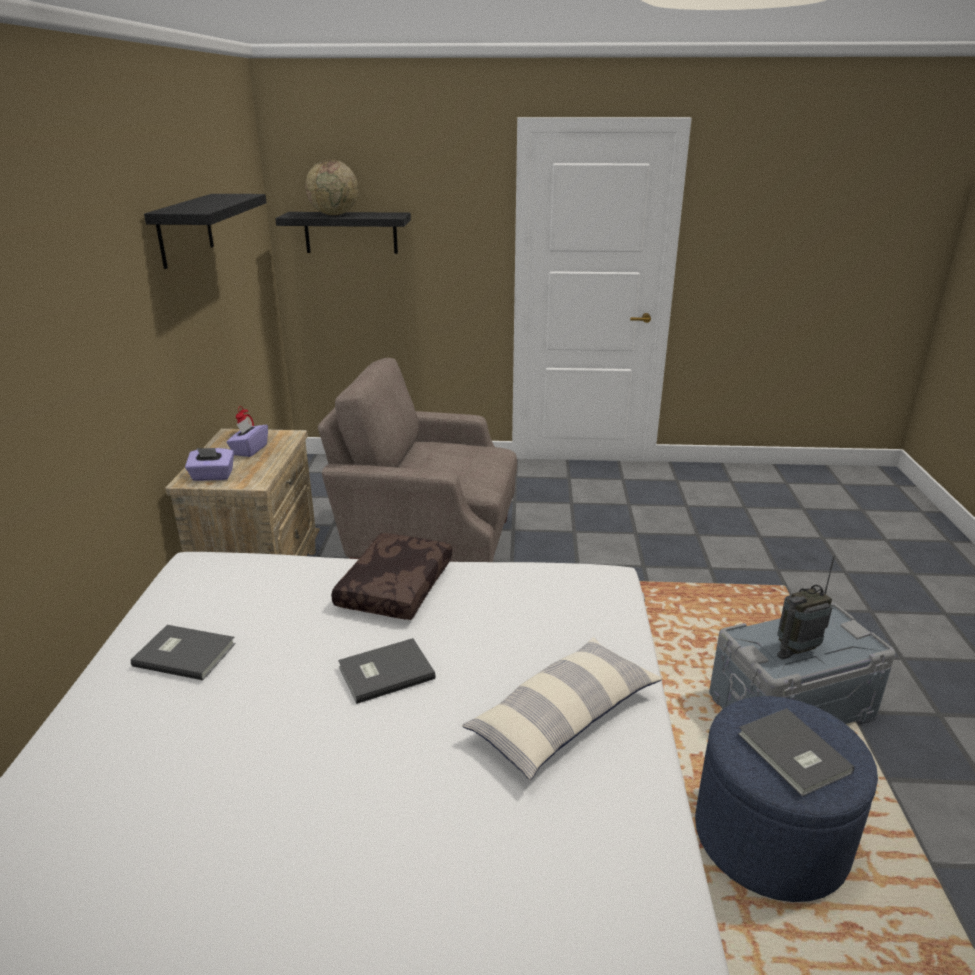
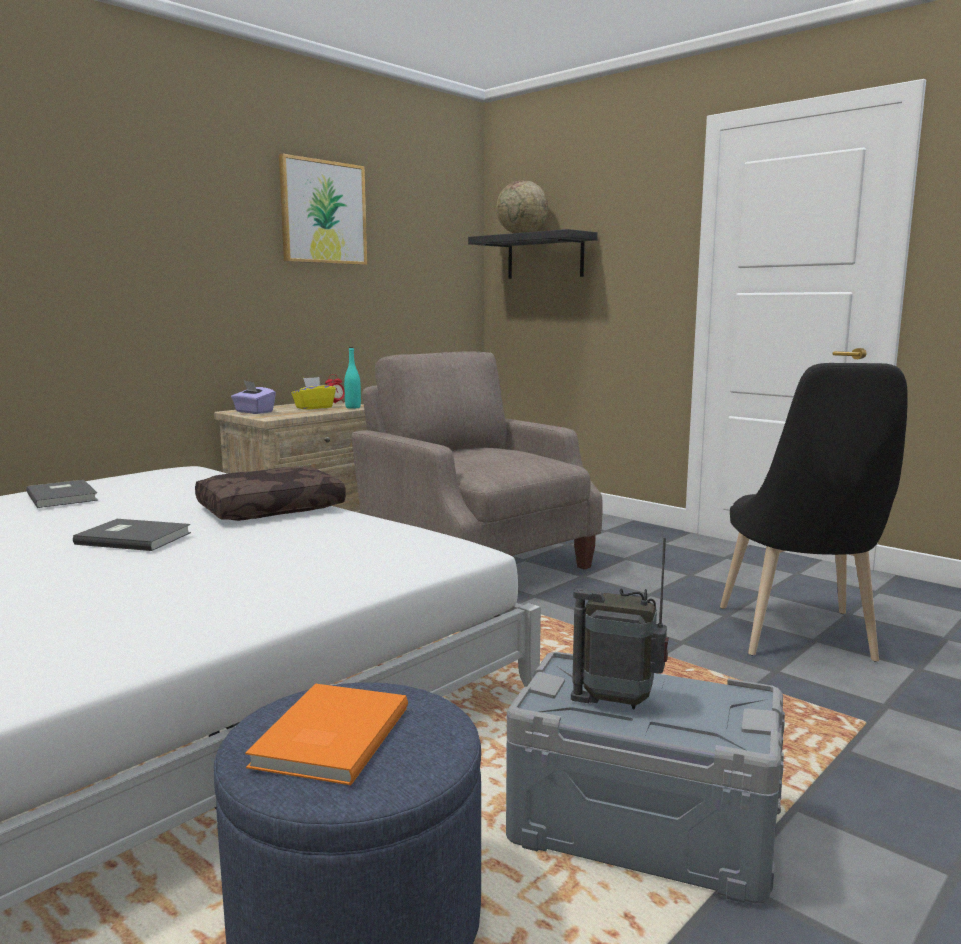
camera: 40 degrees right, 15 degrees down
black shelf [144,194,267,269] -> picture [279,153,367,265]
purple tissue box [227,418,268,457] -> yellow tissue box [291,377,336,410]
pillow [462,637,662,780] -> none
grey book [738,708,854,796] -> orange book [245,684,408,785]
none -> turquoise bottle [344,347,361,409]
none -> black chair [720,363,908,662]

